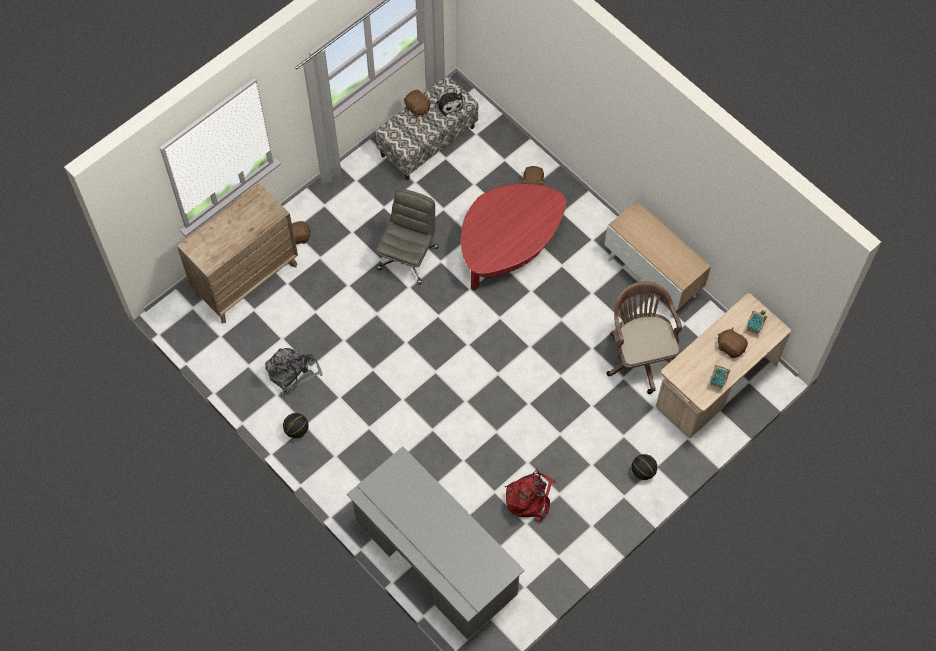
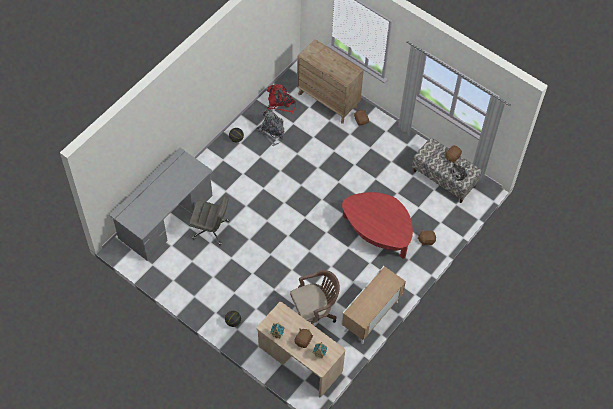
camera: 80 degrees right, 5 degrees down
grey office chair [376,189,439,284] -> grey office chair moved to [189,195,229,245]
red backpack [505,469,556,523] -> red backpack moved to [267,84,296,114]

